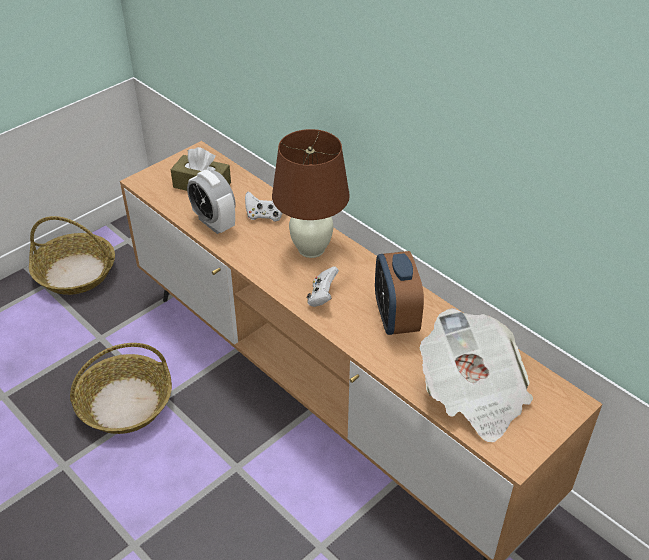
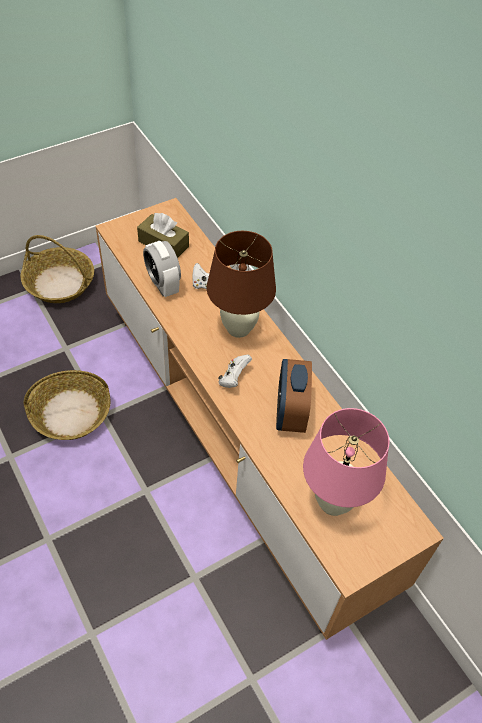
camera: 10 degrees right, 10 degrees up
newspaper [420,308,533,442] -> pink table lamp [303,408,390,516]

